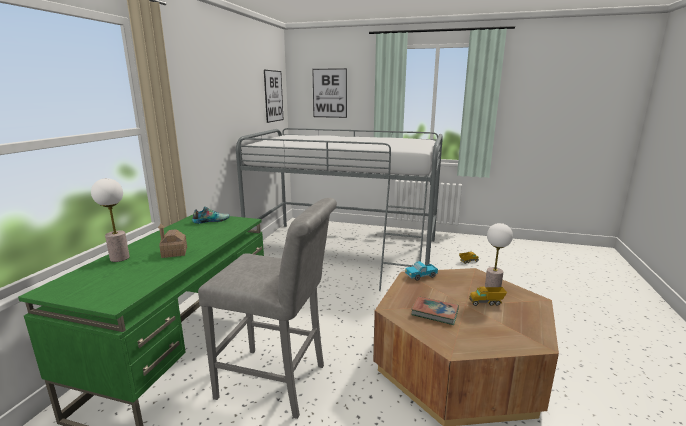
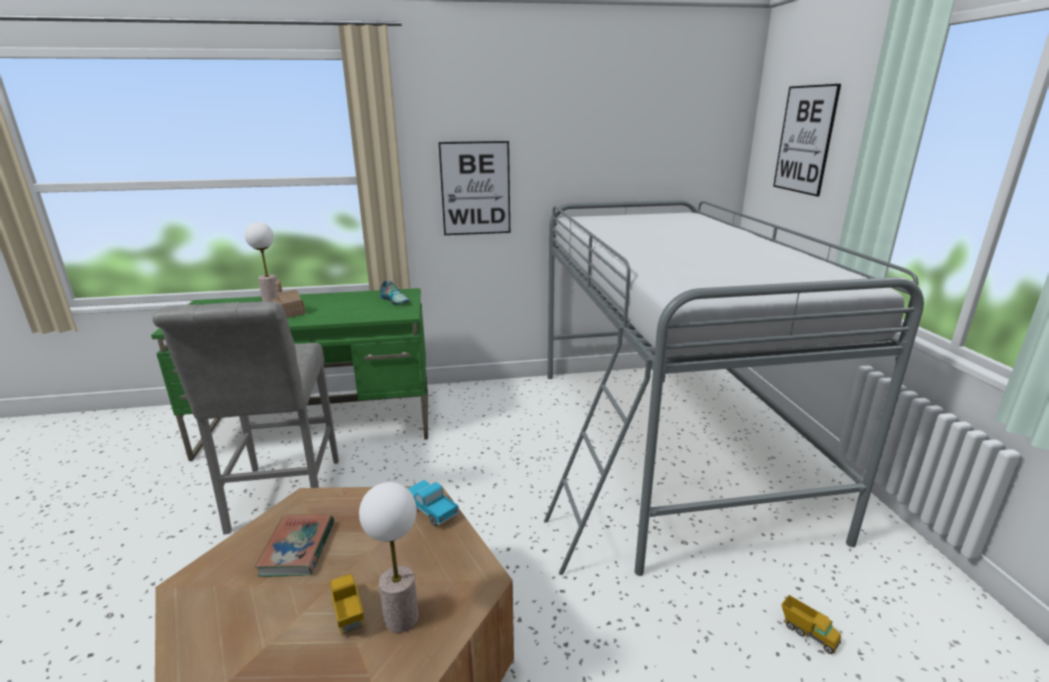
camera: 65 degrees right, 5 degrees up
picture [264,70,284,123] -> picture moved to [439,141,510,235]

